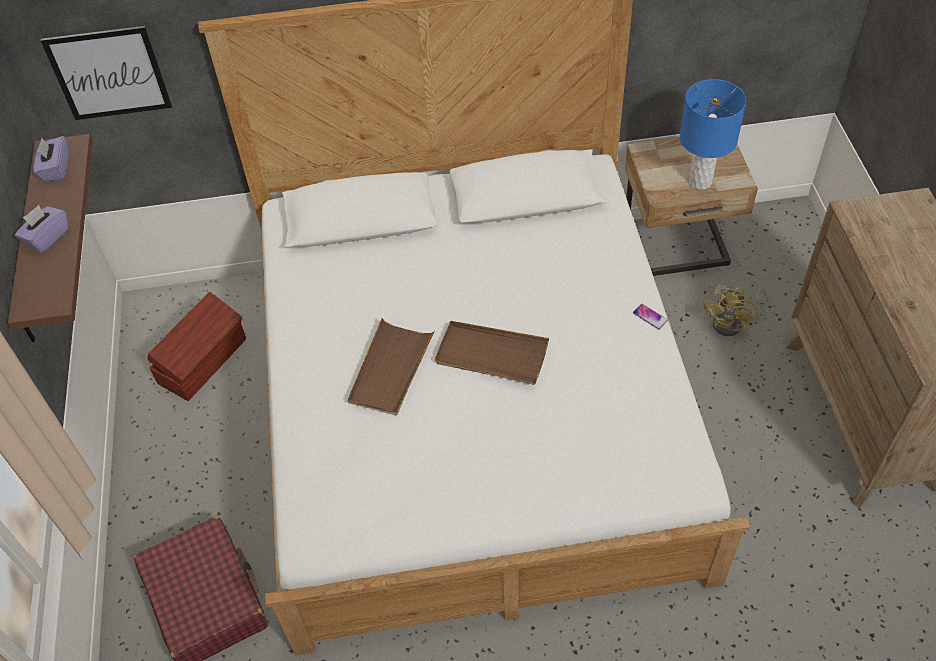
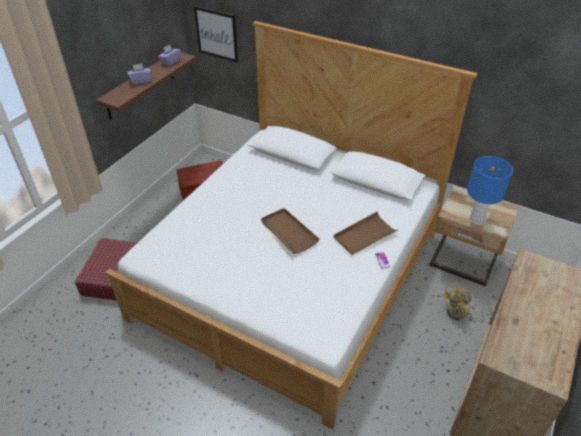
camera: 35 degrees right, 10 degrees down
brown tray [348,318,435,416] -> brown tray moved to [333,211,399,255]

